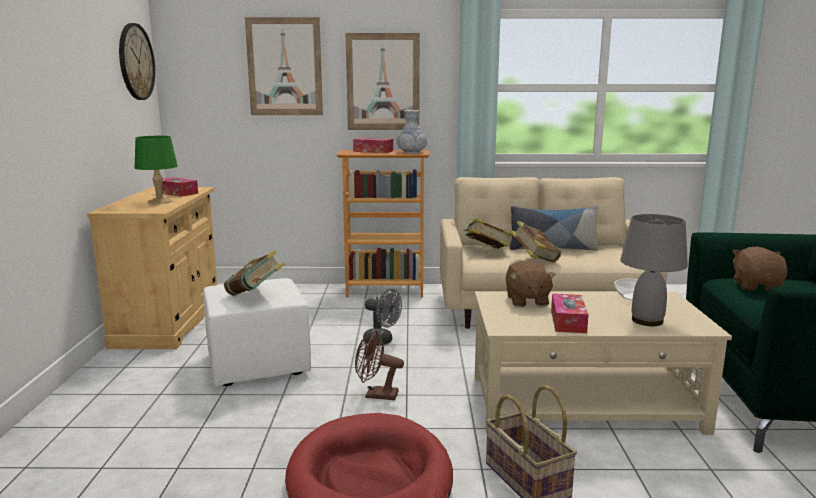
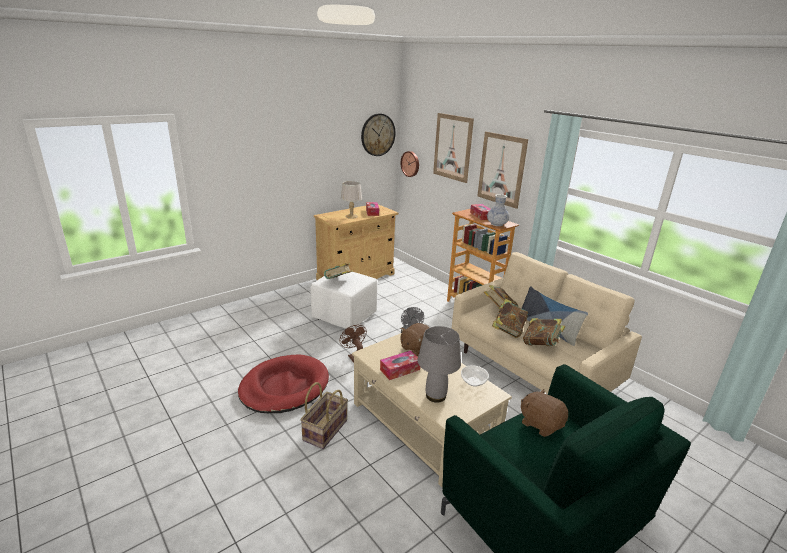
camera: 50 degrees right, 10 degrees up
green table lamp [135,136,178,204] -> grey table lamp [341,181,362,219]
brown plush toy [732,246,787,291] -> brown plush toy turned 105 degrees counterclockwise [521,389,568,437]
none -> wall clock [401,151,419,177]
none -> book [523,318,565,346]

